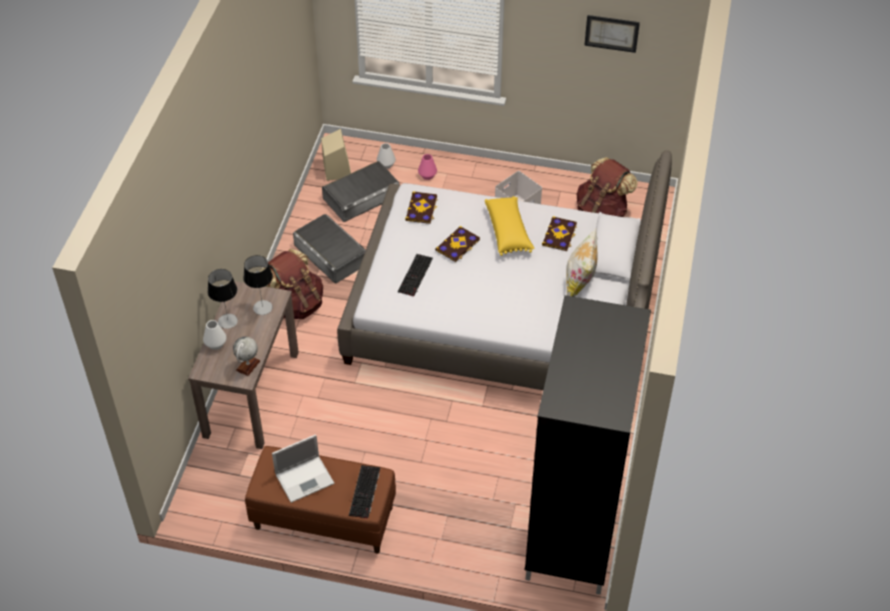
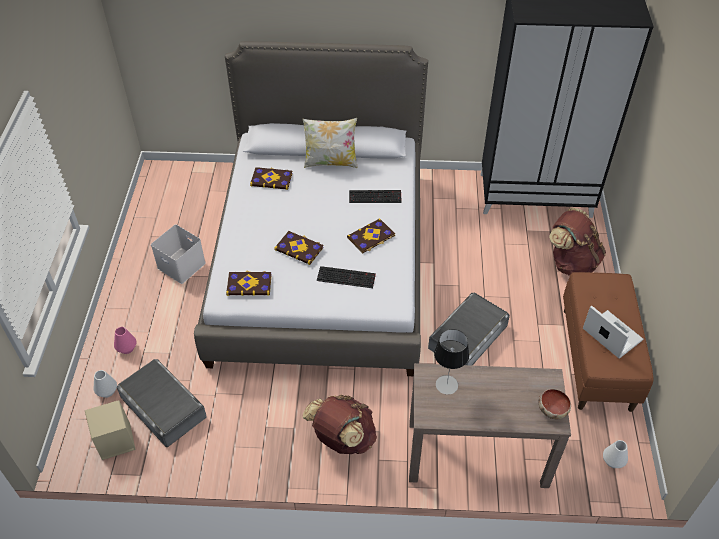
camera: 100 degrees left, 0 degrees up
white vase [203,320,226,350] -> white vase moved to [603,440,628,468]
table lamp [208,269,238,329] -> none
globe [233,337,260,376] -> none
grey storage box [293,214,366,283] -> grey storage box moved to [428,293,510,366]
keyboard [349,465,380,519] -> keyboard moved to [349,190,402,203]
yellow pillow [485,196,535,256] -> none
brown backpack [577,157,638,217] -> brown backpack moved to [549,208,606,276]
picture [584,15,640,53] -> none
none -> book [347,218,395,253]
none -> bowl [539,389,571,419]

